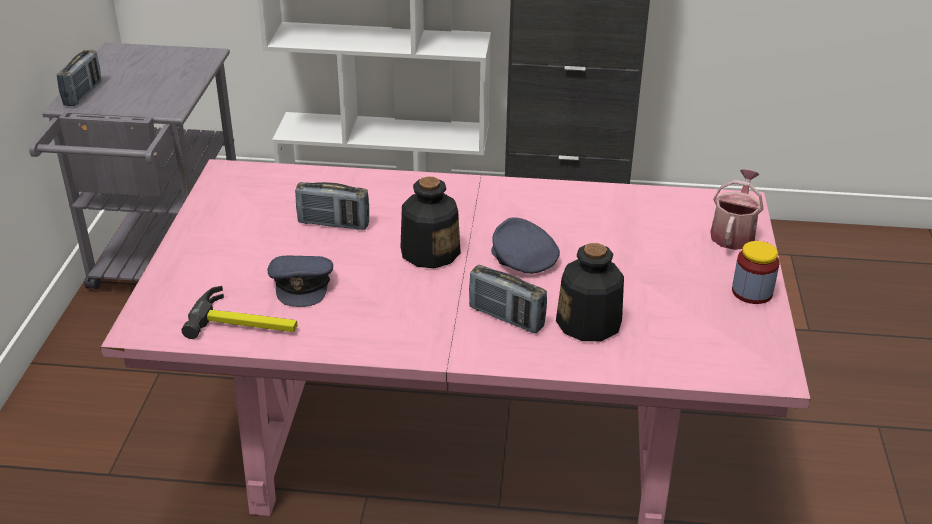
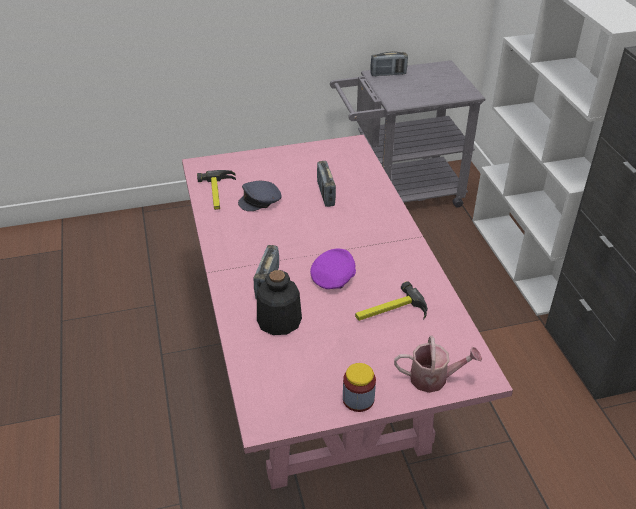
camera: 70 degrees right, 5 degrees up
bottle [401,176,461,268] -> none
grey cap [491,217,560,274] -> purple cap [310,249,356,289]
none -> hammer [355,281,427,321]

